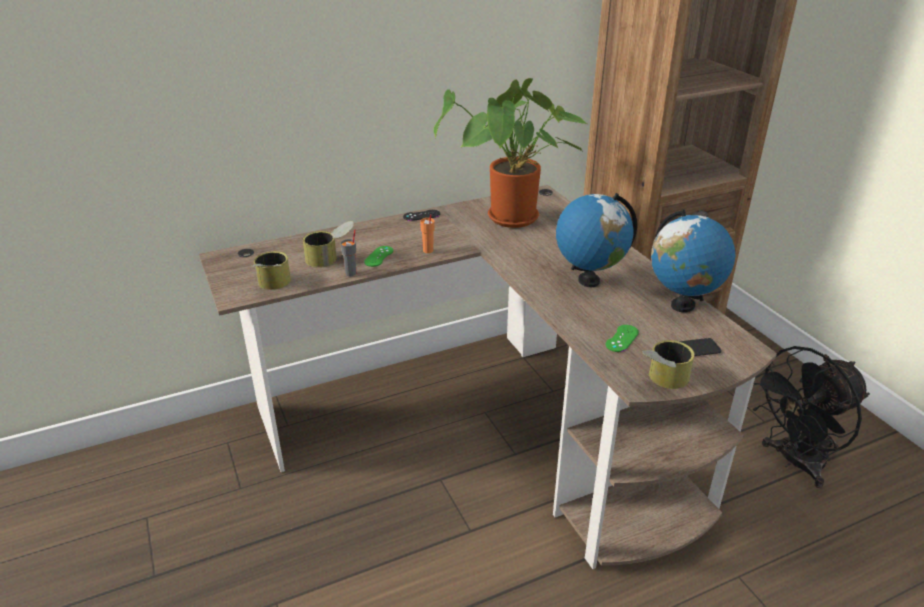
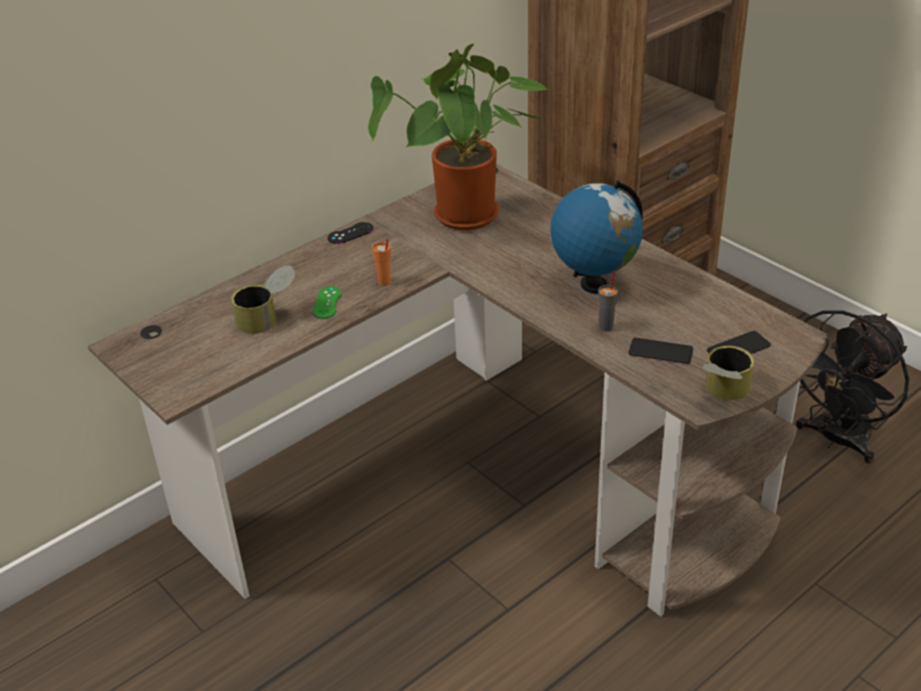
camera: 15 degrees left, 5 degrees up
can [252,251,291,290] -> none
grey cup [340,229,356,276] -> grey cup moved to [598,272,618,332]
green game controller [606,325,639,352] -> phone [629,338,693,364]
globe [651,209,735,312] -> none

